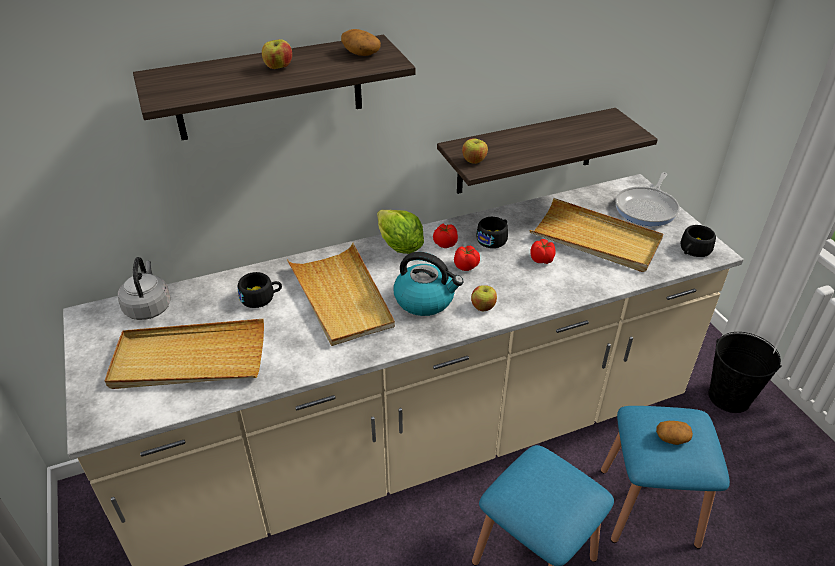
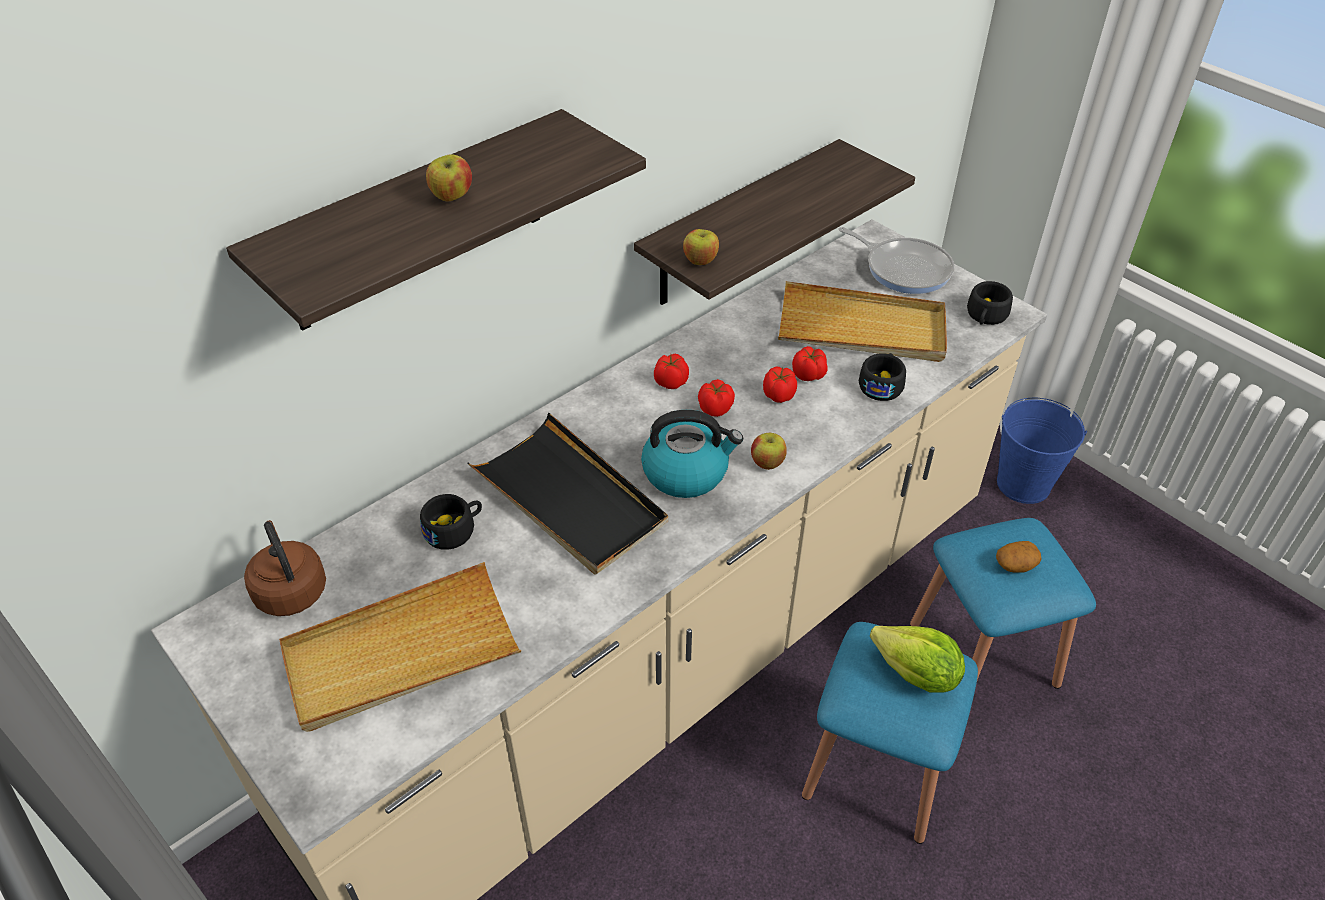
camera: 20 degrees left, 5 degrees up
grey kettle [118,257,171,320] -> brown kettle [244,520,326,616]
beige tray [287,243,395,346] -> black tray [468,413,668,575]
potato [341,29,381,56] -> none
lettuce [377,210,424,254] -> lettuce moved to [870,626,965,692]
black cup [476,217,508,248] -> black cup moved to [859,353,906,401]
frying pan [615,172,680,226] -> frying pan turned 60 degrees counterclockwise [838,227,954,294]
black bucket [709,332,781,413] -> blue bucket [997,398,1087,504]
none -> tomato [763,367,797,403]

